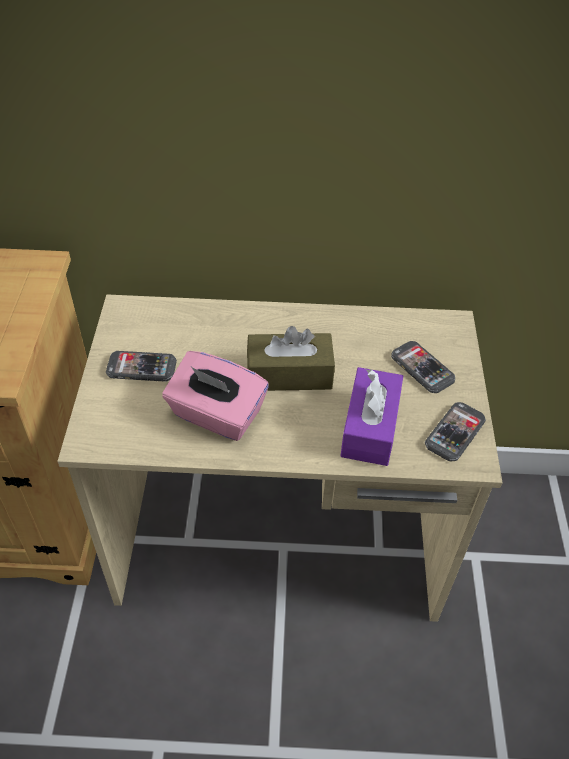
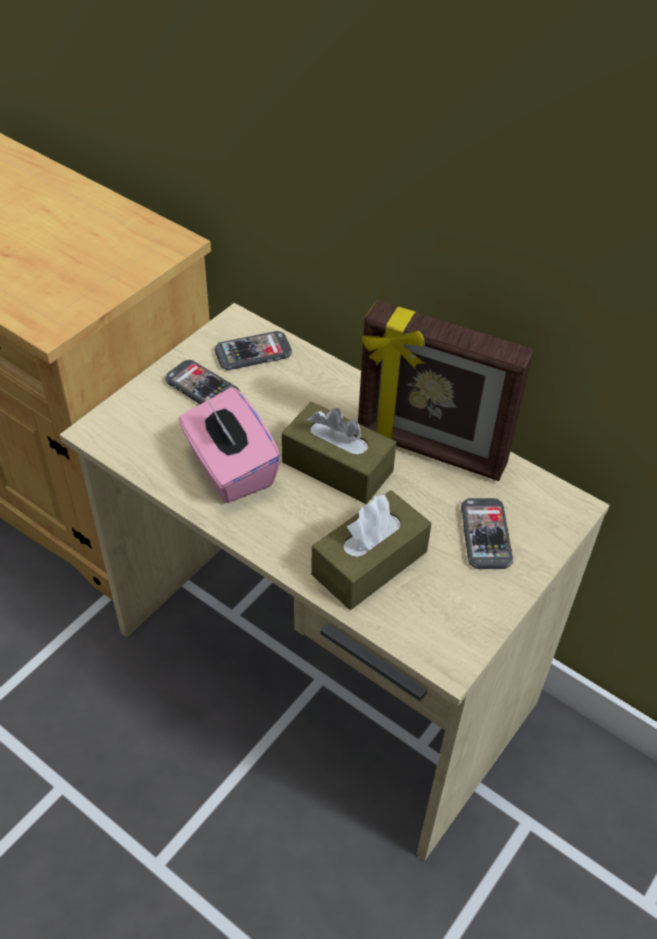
camera: 35 degrees right, 0 degrees up
purple tissue box [341,367,403,466] -> brown tissue box [311,490,431,610]
phone [425,402,486,461] -> phone moved to [215,331,292,370]
none -> picture frame [358,300,534,481]

